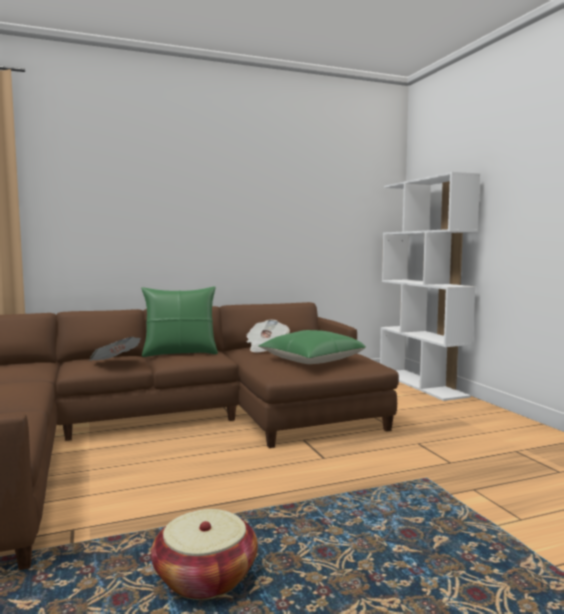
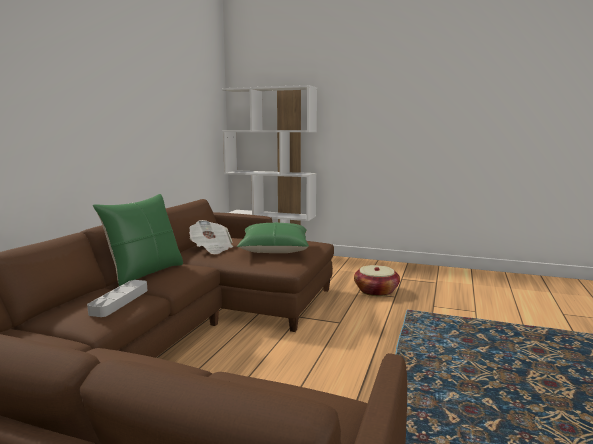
camera: 50 degrees left, 5 degrees up
newspaper [89,337,141,361] -> grey tray [87,280,147,317]
basket [151,509,258,600] -> basket moved to [354,265,400,296]

